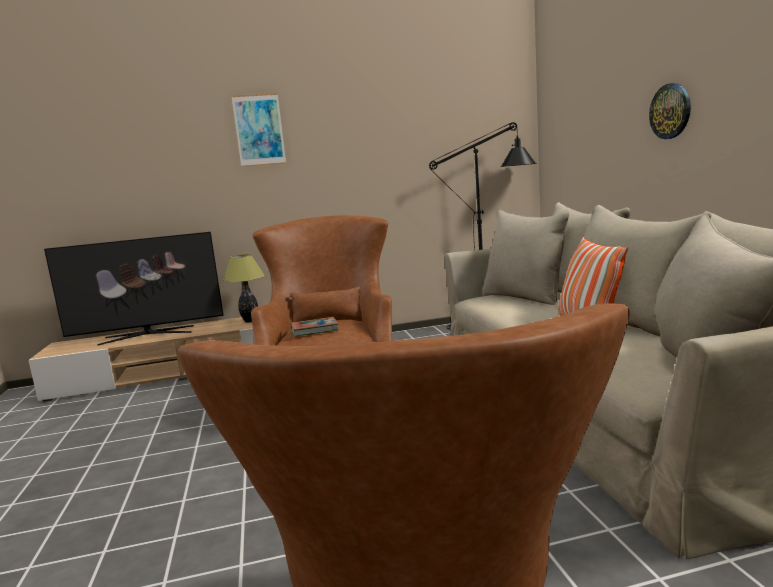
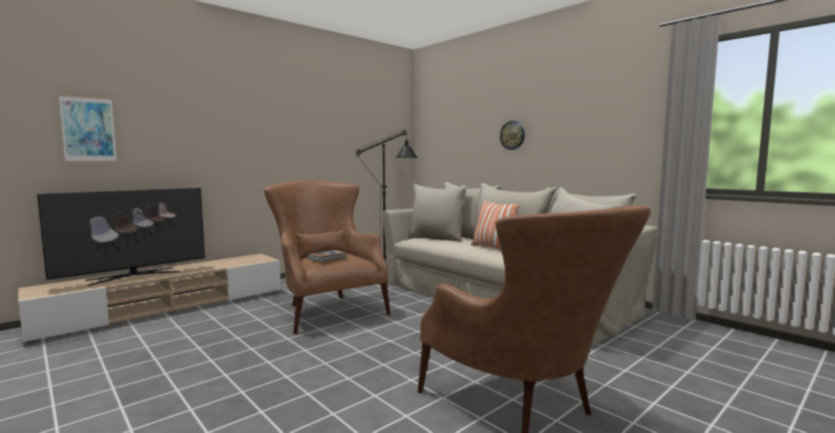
camera: 30 degrees left, 5 degrees down
table lamp [223,254,265,322] -> none
picture [232,93,286,167] -> picture moved to [58,94,117,162]

